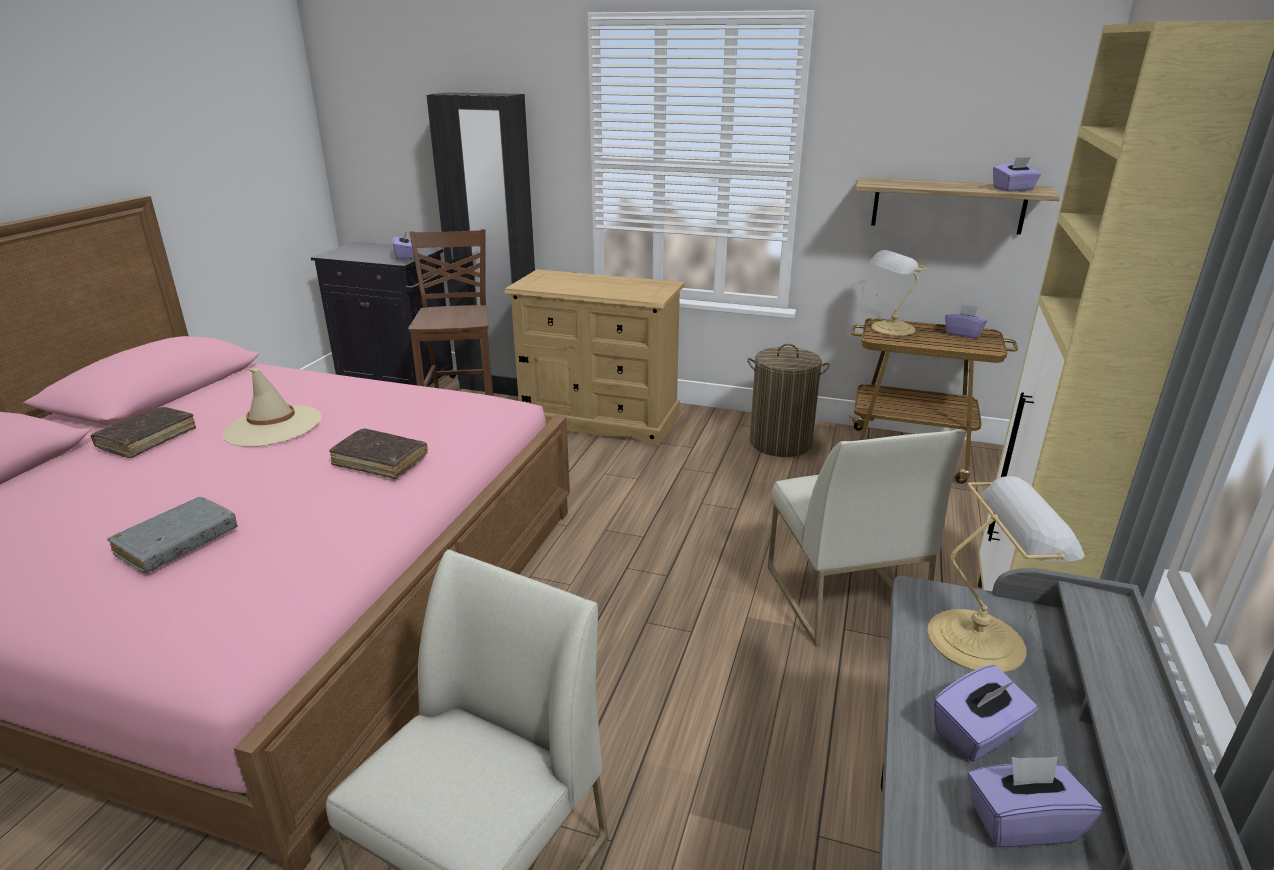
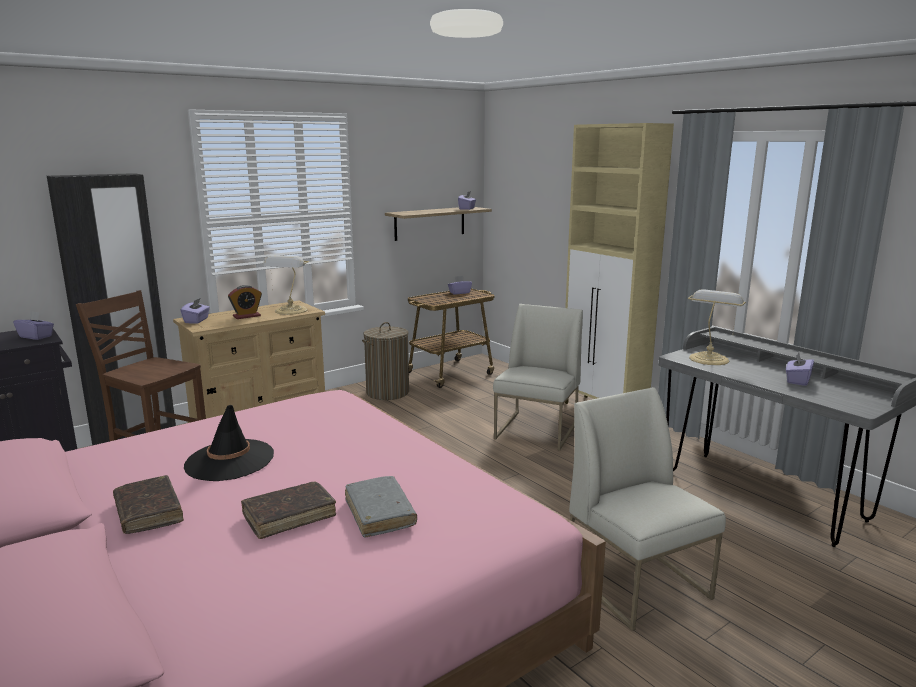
camera: 55 degrees left, 10 degrees down
beige hat [222,368,321,447] -> black hat [184,405,274,481]
brown book [329,428,428,479] -> brown book moved to [241,482,336,539]
white chair [768,429,966,647] -> white chair turned 90 degrees counterclockwise [493,304,583,451]
table lamp [869,250,928,336] -> table lamp moved to [263,255,309,315]
purple tissue box [933,665,1038,762] -> purple tissue box moved to [180,298,210,324]
none -> alarm clock [228,285,262,319]

